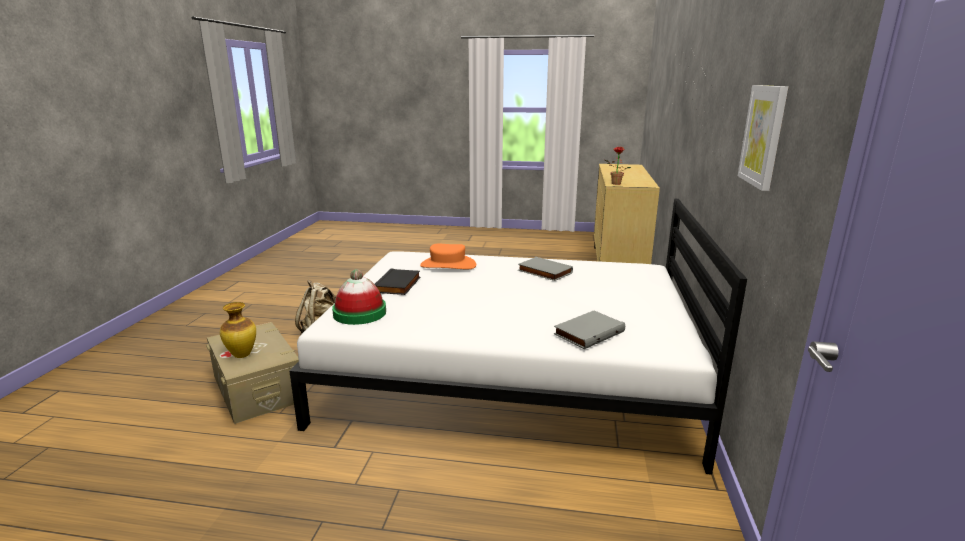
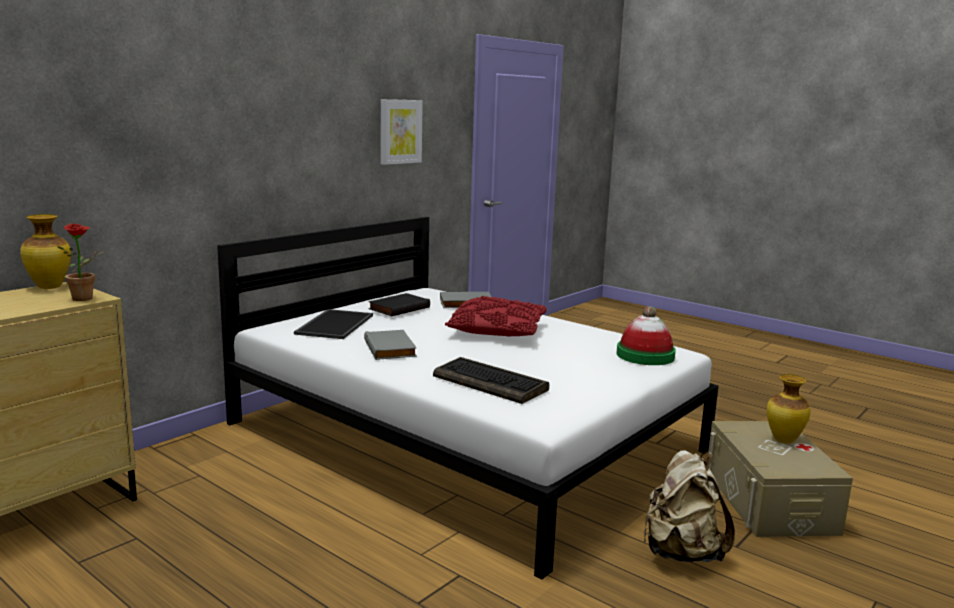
camera: 150 degrees left, 5 degrees down
black book [375,268,420,295] -> black book moved to [368,293,430,317]
orange hat [420,244,476,269] -> keyboard [433,357,549,404]
none -> vase [20,214,71,289]
none -> tray [294,309,373,339]
none -> red pillow [445,296,547,337]

